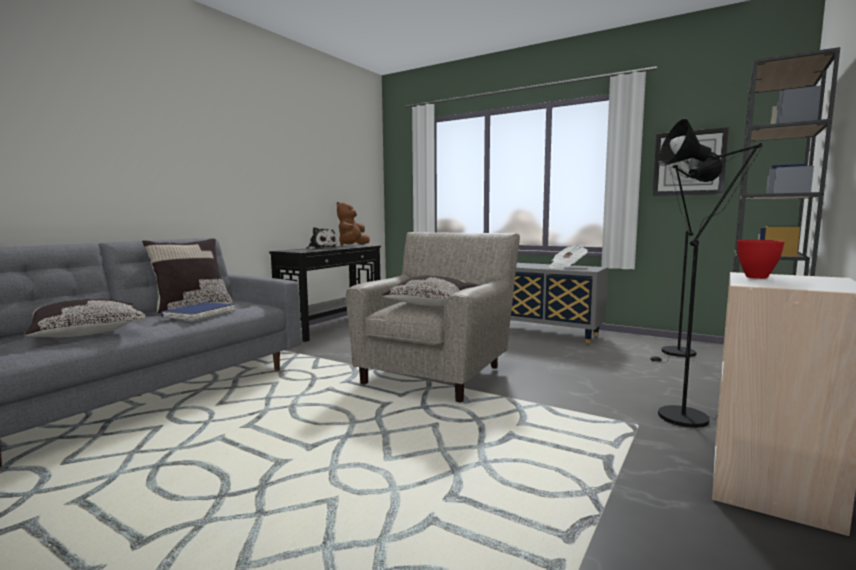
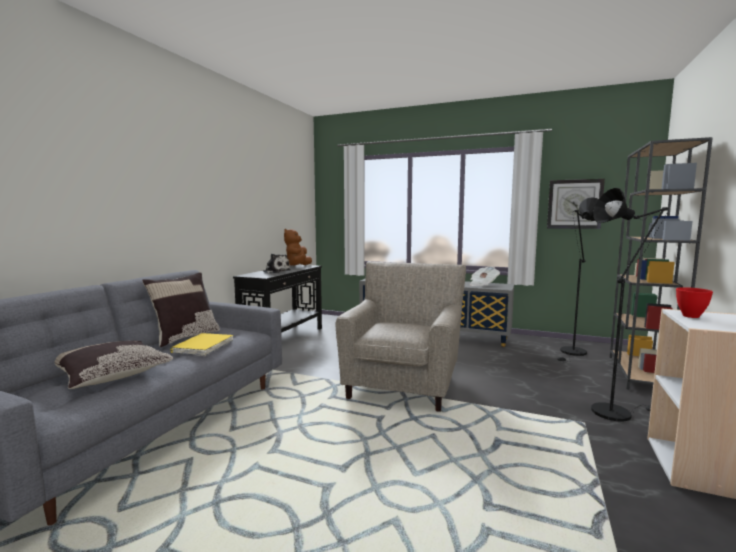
camera: 10 degrees left, 0 degrees up
blue book [161,302,235,322] -> yellow book [170,333,233,356]
pillow [382,276,480,306] -> none

